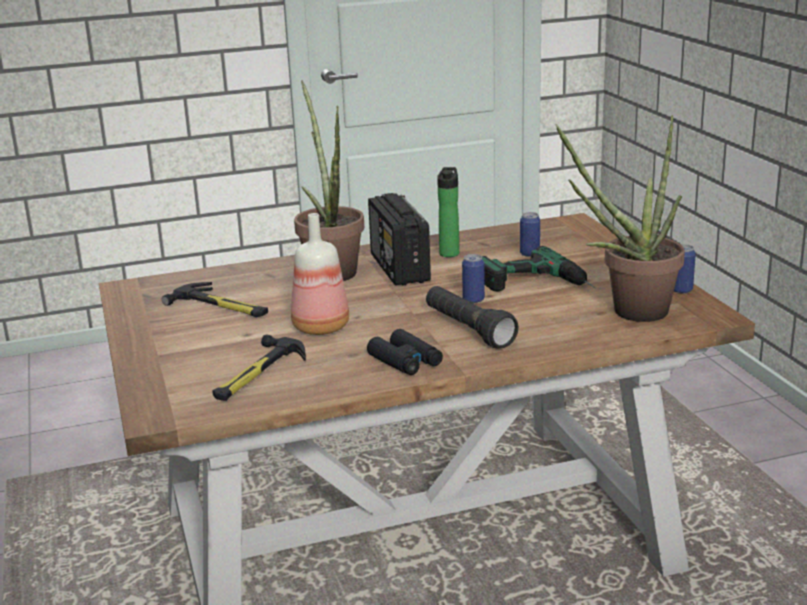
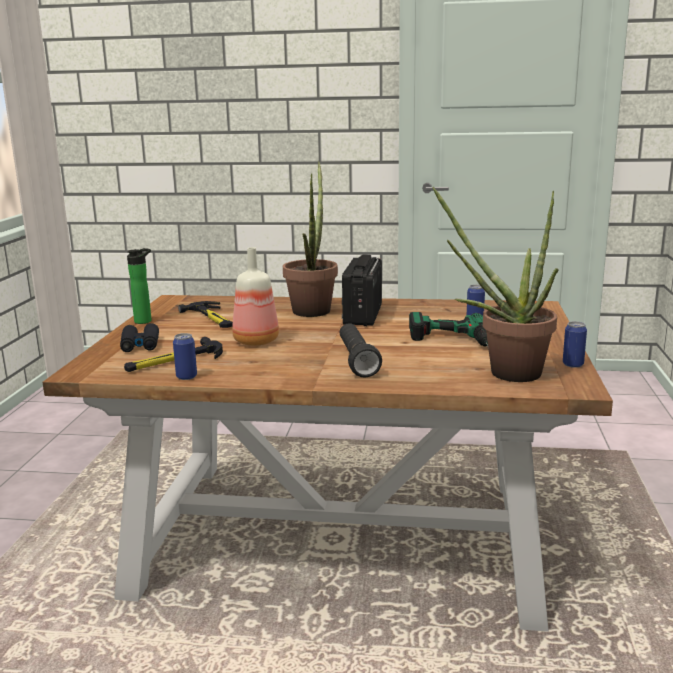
camera: 25 degrees right, 5 degrees down
black binoculars [367,329,443,375] -> black binoculars moved to [120,323,159,352]
bottle [437,167,459,257] -> bottle moved to [127,248,152,324]
can [462,254,485,303] -> can moved to [173,333,197,380]

